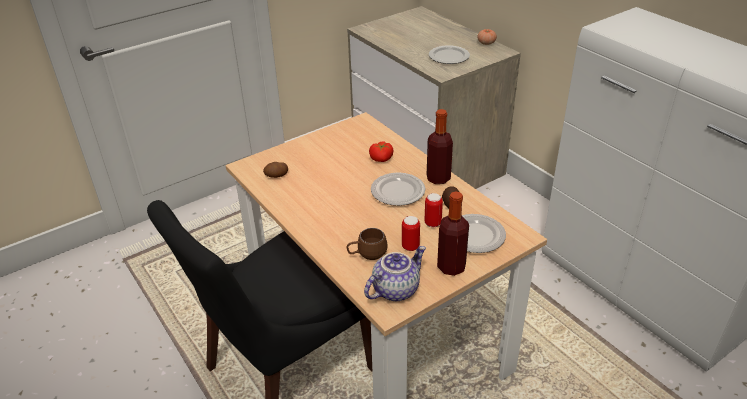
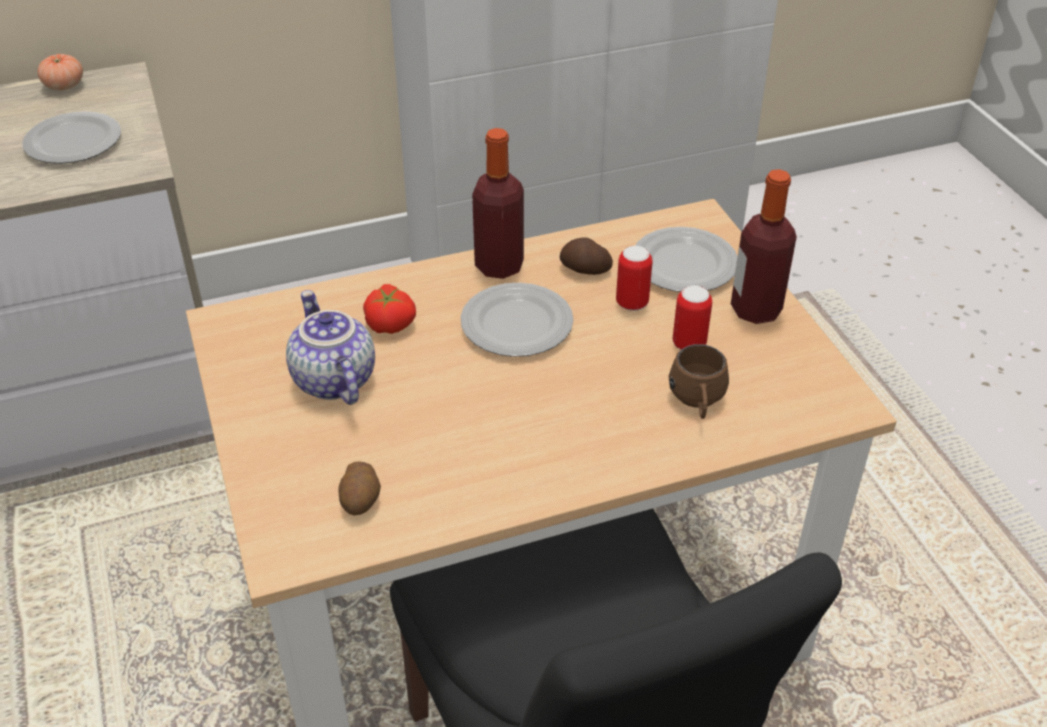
camera: 75 degrees left, 5 degrees up
teapot [364,246,426,301] -> teapot moved to [286,290,375,405]

